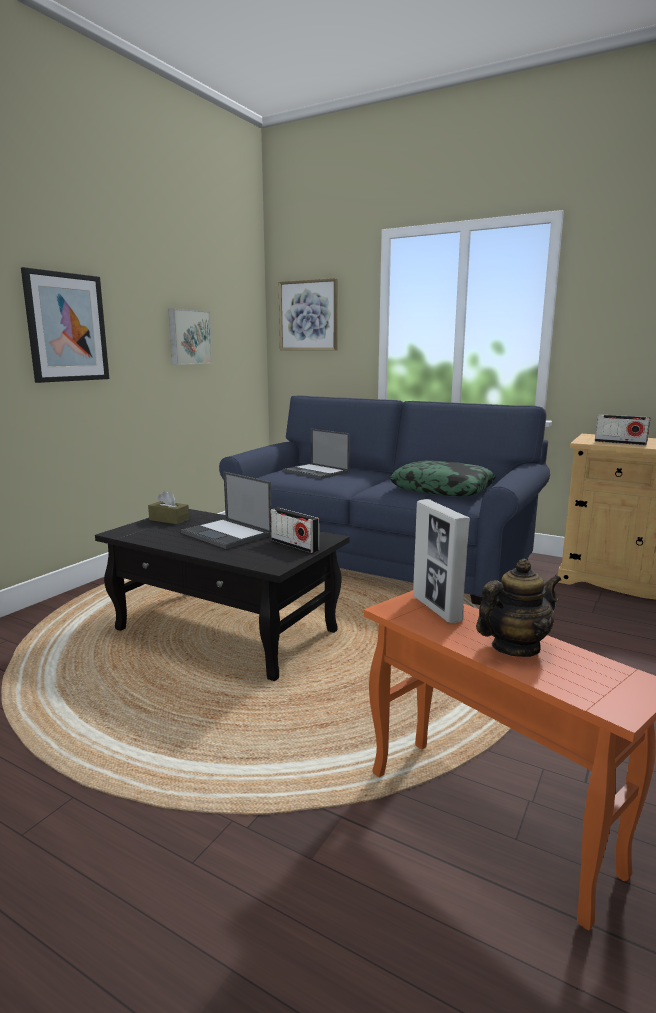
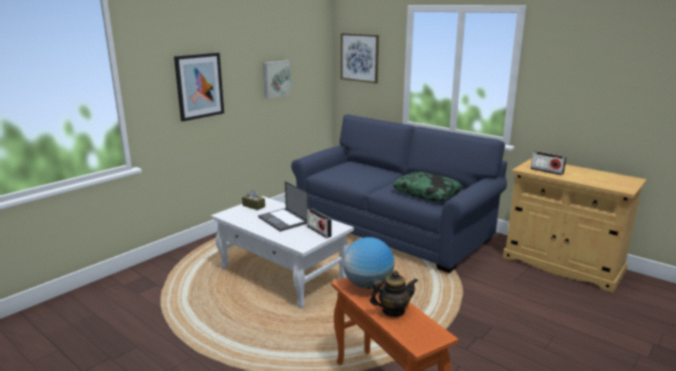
camera: 10 degrees right, 5 degrees up
black coffee table [95,509,349,681] -> white coffee table [211,196,354,308]
laptop [283,429,350,479] -> none
picture frame [413,499,470,623] -> globe [343,237,394,289]

